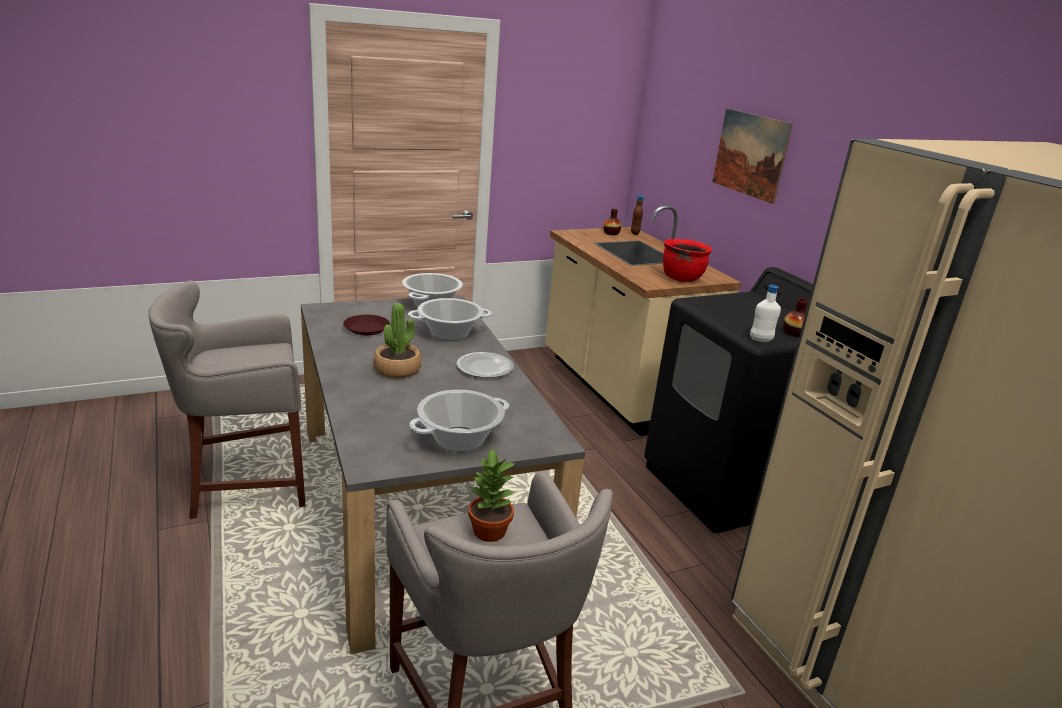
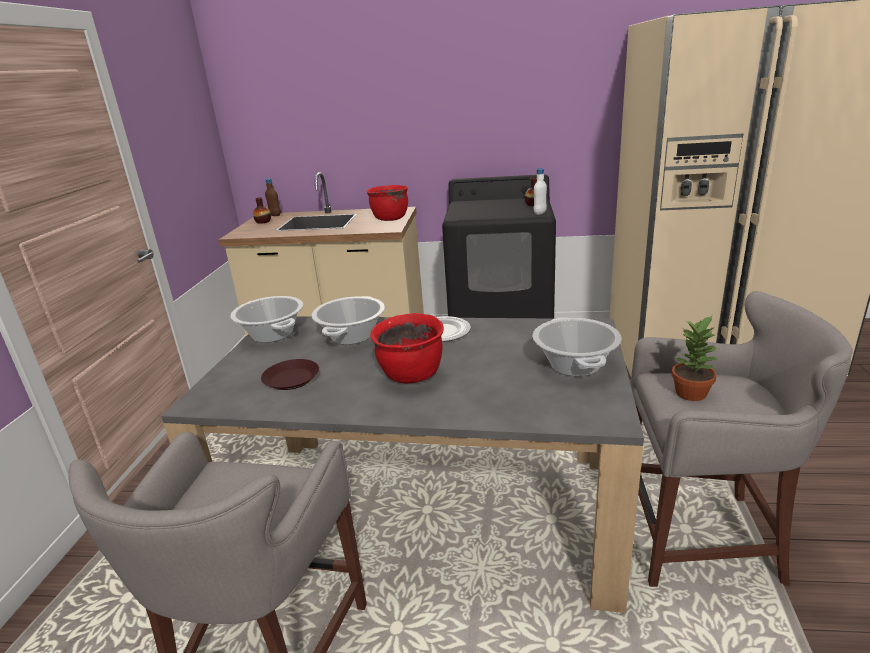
camera: 55 degrees left, 0 degrees up
potted plant [373,303,421,379] -> red cooking pot [370,313,444,383]
picture [712,109,793,204] -> none

